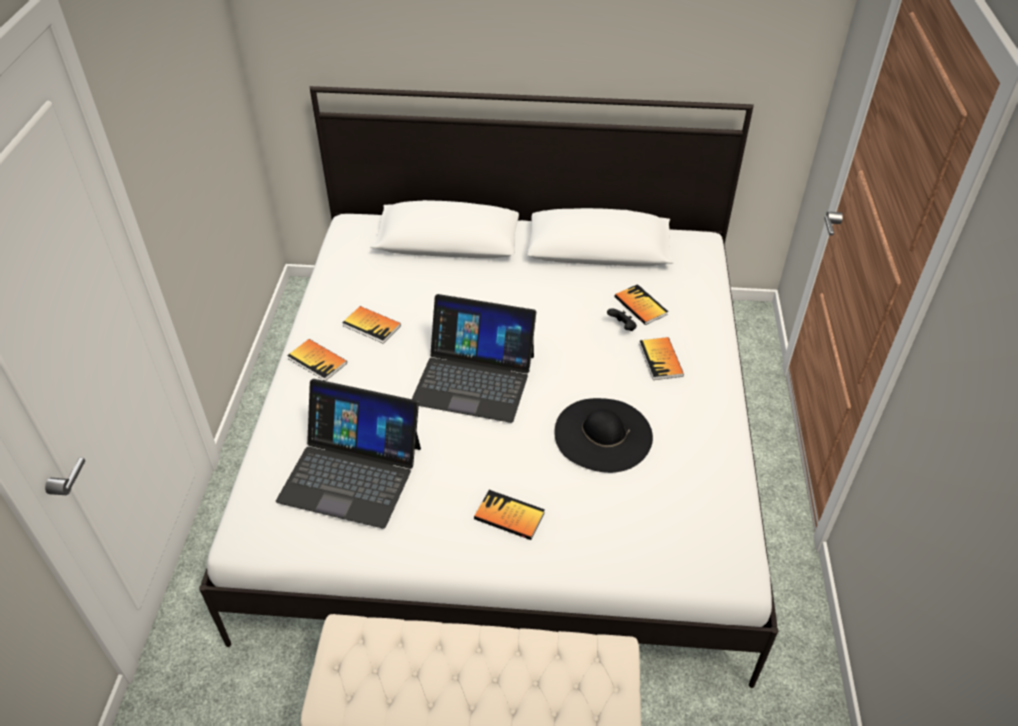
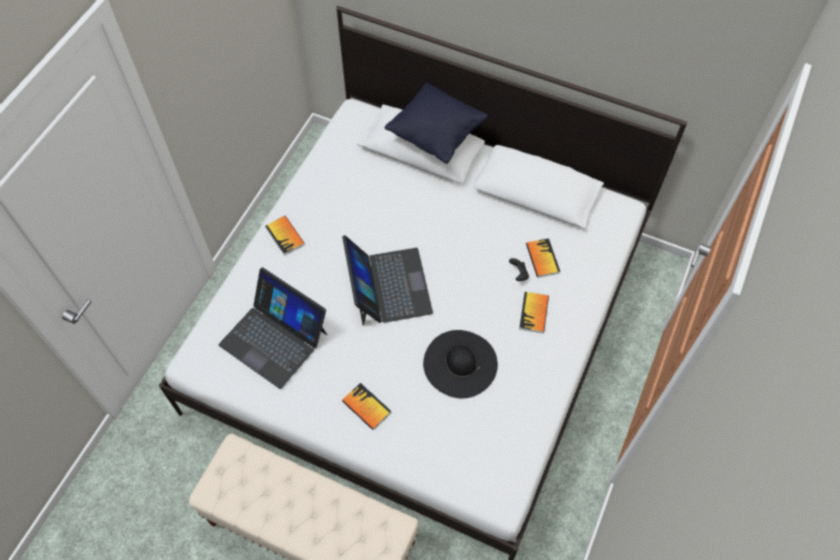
camera: 20 degrees right, 15 degrees up
book [342,306,401,344] -> none
laptop [412,294,536,423] -> laptop turned 135 degrees counterclockwise [342,235,433,326]
none -> black pillow [384,83,488,164]

